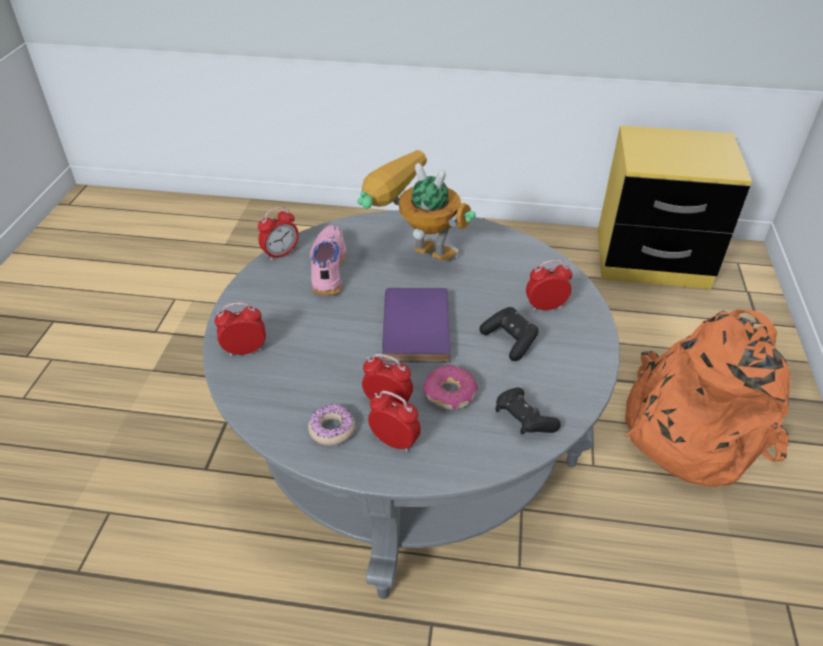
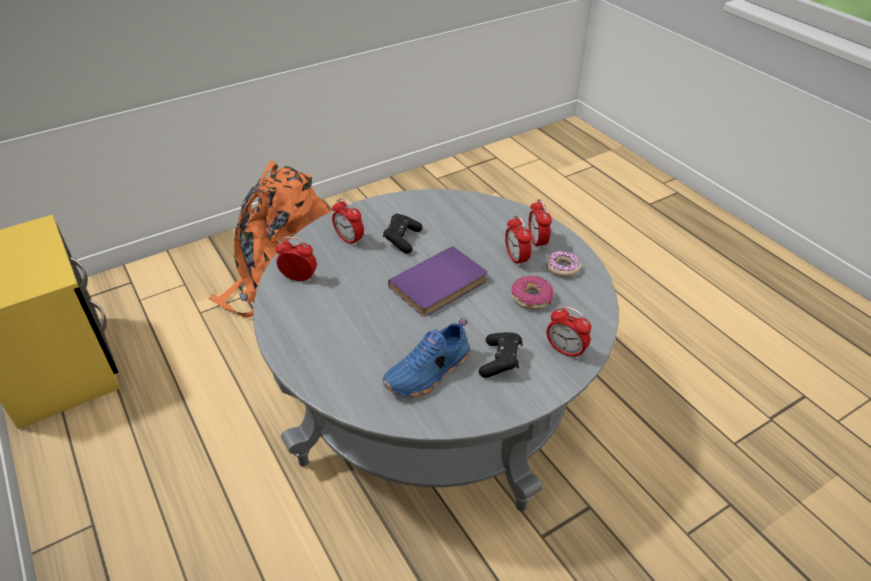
camera: 130 degrees left, 0 degrees up
alarm clock [258,207,299,261] -> alarm clock moved to [276,237,317,282]
pink shoe [310,225,346,296] -> blue shoe [383,318,470,397]
toy robot [357,150,476,260] -> none
donut [423,365,478,410] -> donut moved to [511,276,554,309]
black game controller [496,387,561,435] -> black game controller moved to [479,332,523,378]

